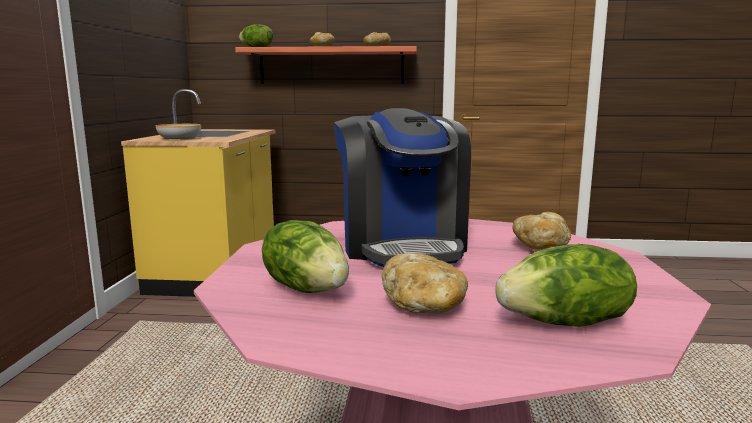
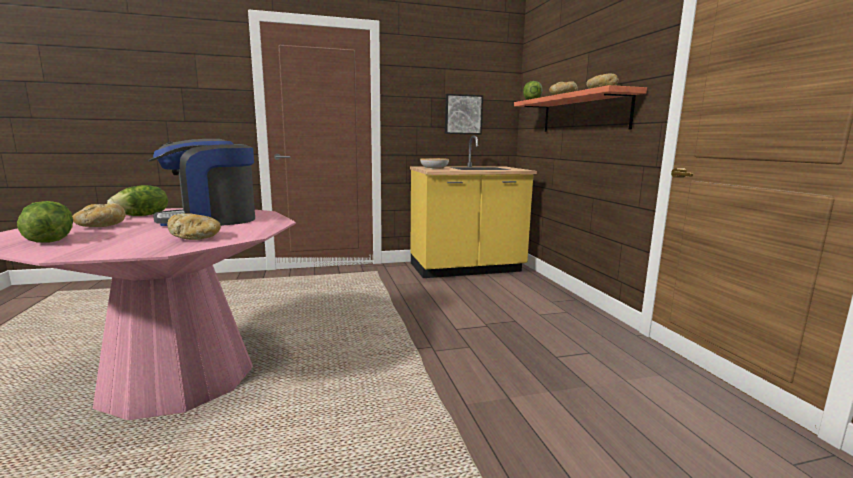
camera: 70 degrees right, 0 degrees up
none -> picture [445,94,483,134]

